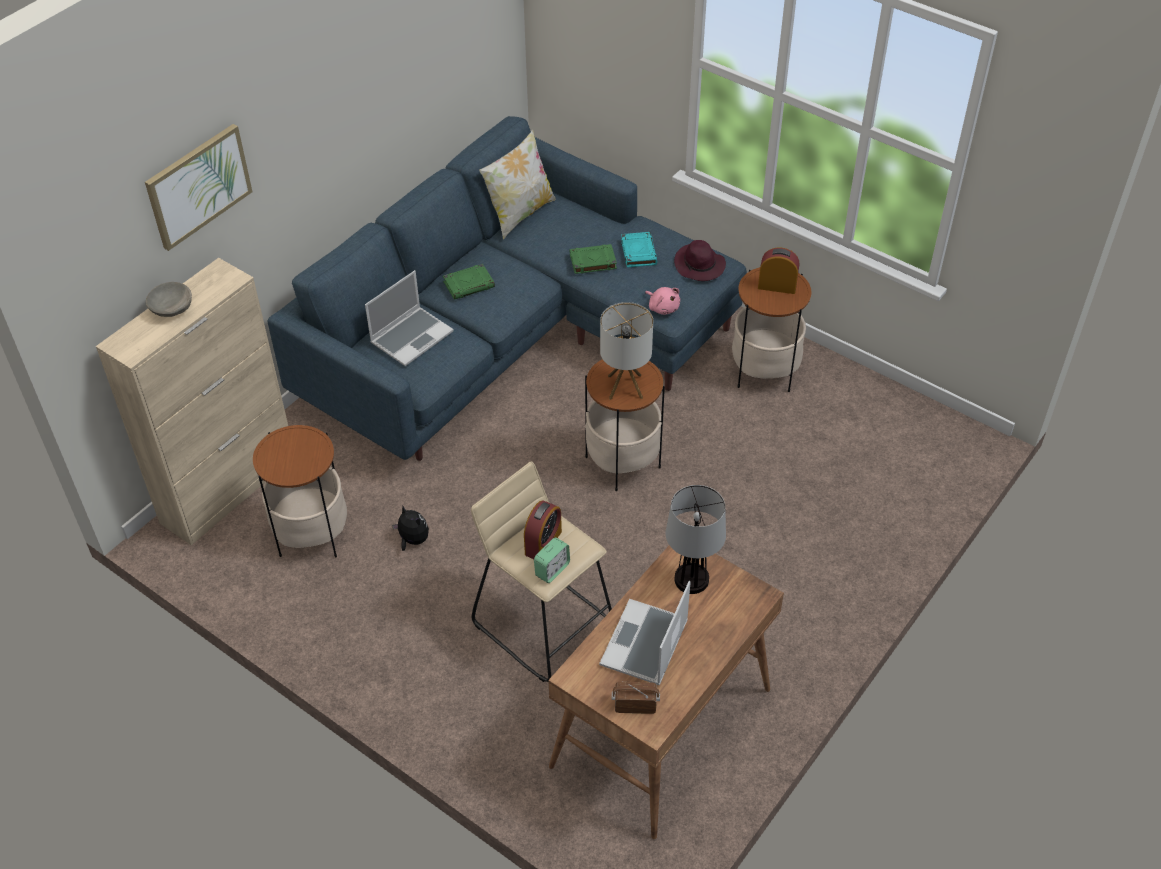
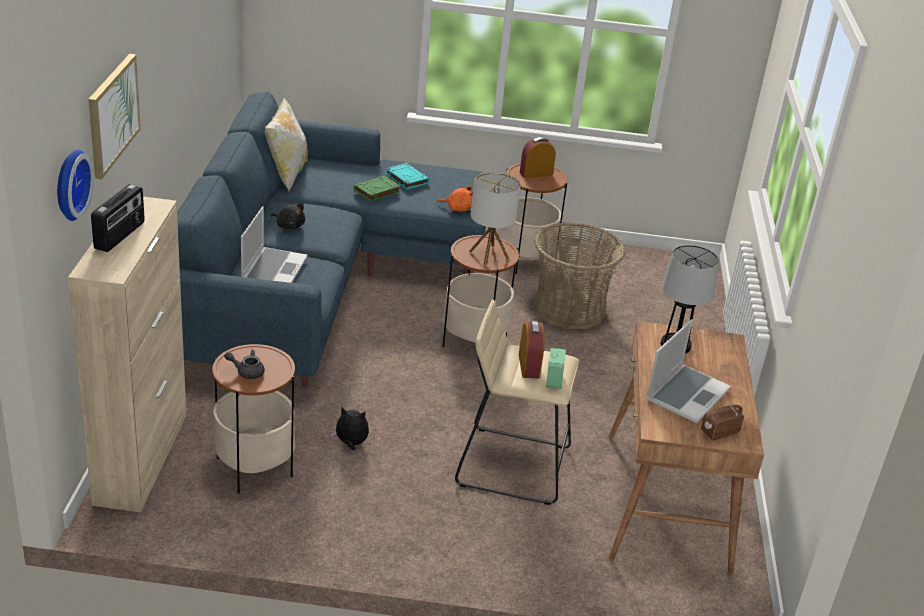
camera: 35 degrees left, 15 degrees down
grey bowl [146,282,192,317] -> radio [91,184,145,252]
green book [443,264,495,300] -> black plush toy [271,203,305,229]
laptop [599,581,690,685] -> laptop turned 135 degrees counterclockwise [646,319,731,423]
pink plush toy [645,287,680,315] -> orange plush toy [437,186,473,211]
purple hat [674,240,726,281] -> none
none -> wall clock [57,149,94,221]
none -> grey teapot [224,349,265,379]
none -> basket [533,222,625,329]

